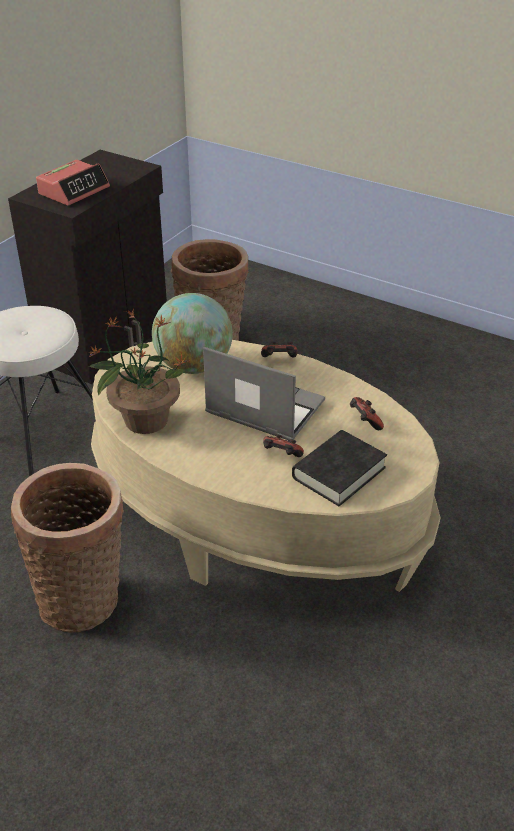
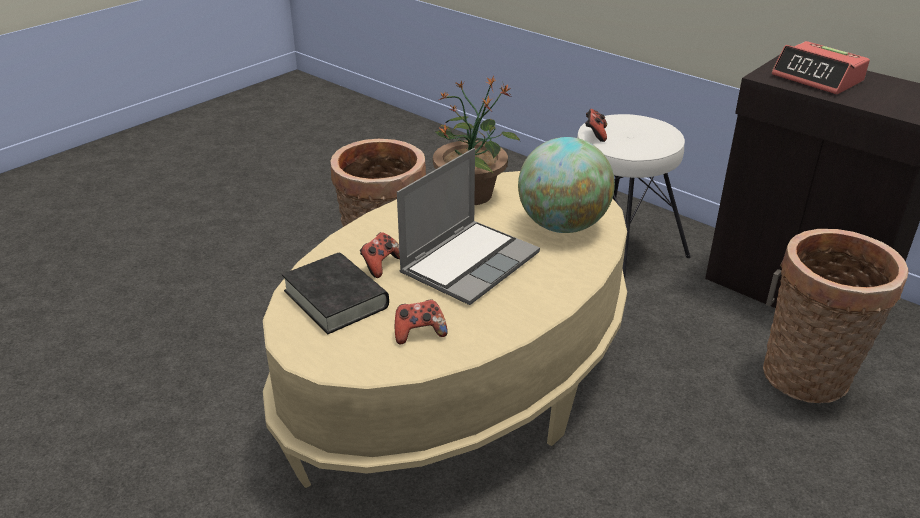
camera: 100 degrees right, 5 degrees down
game controller [261,342,297,357] -> game controller moved to [585,109,607,142]

